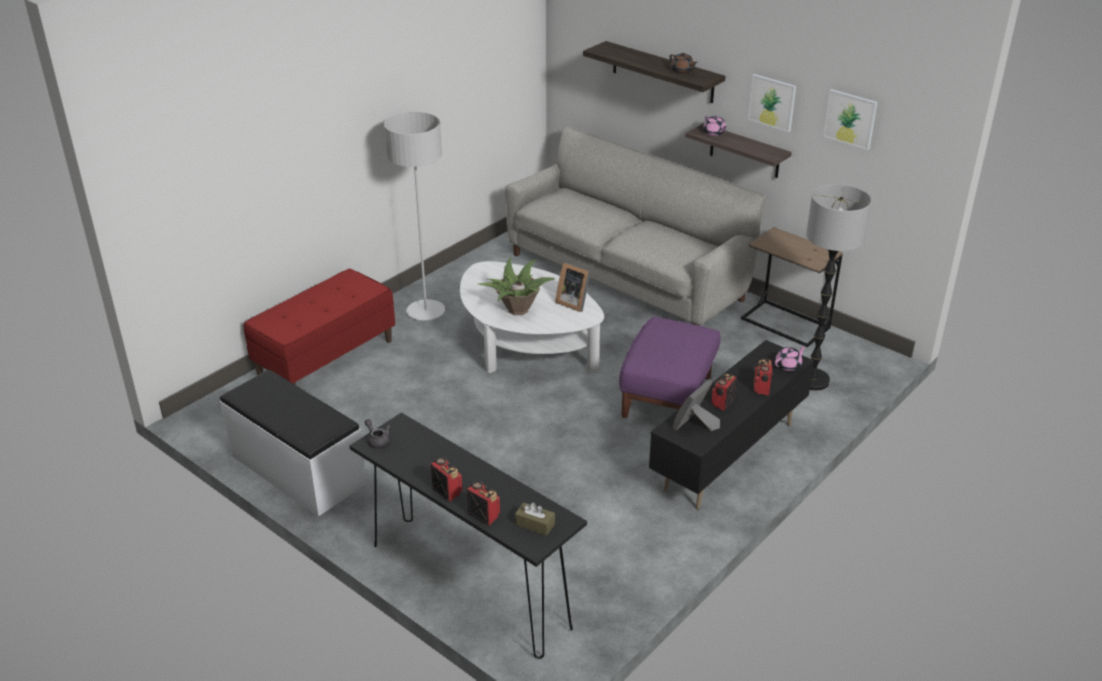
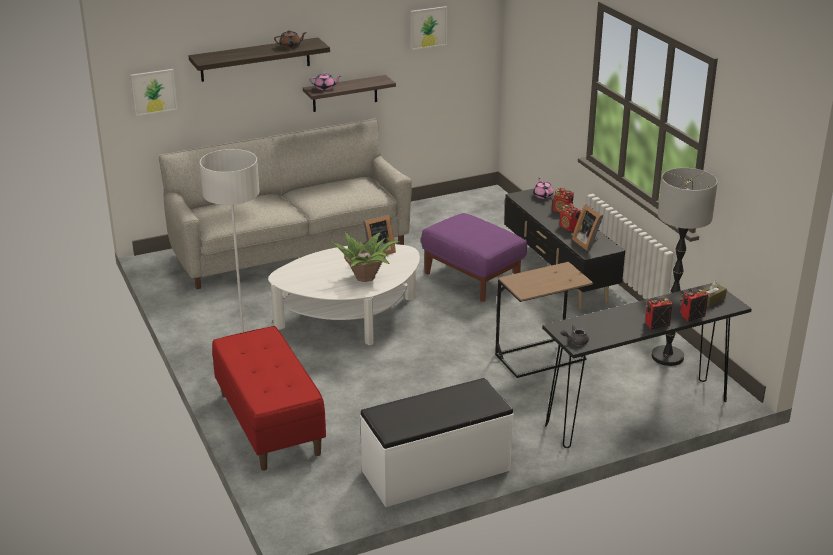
camera: 65 degrees left, 5 degrees down
brown side table [741,227,843,347] -> brown side table moved to [495,262,593,378]
picture [748,74,796,132] -> picture moved to [130,69,178,116]
floor lamp [806,184,872,391] -> floor lamp moved to [652,168,718,366]

